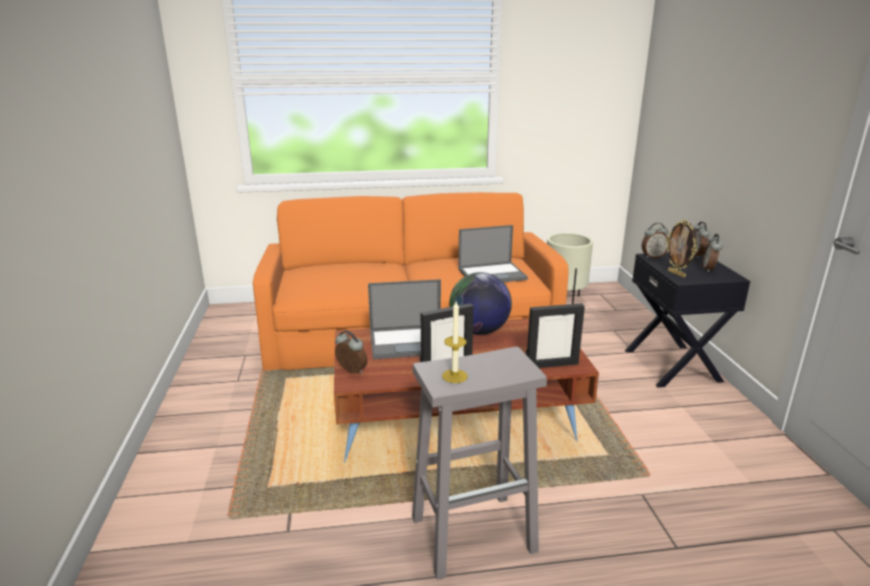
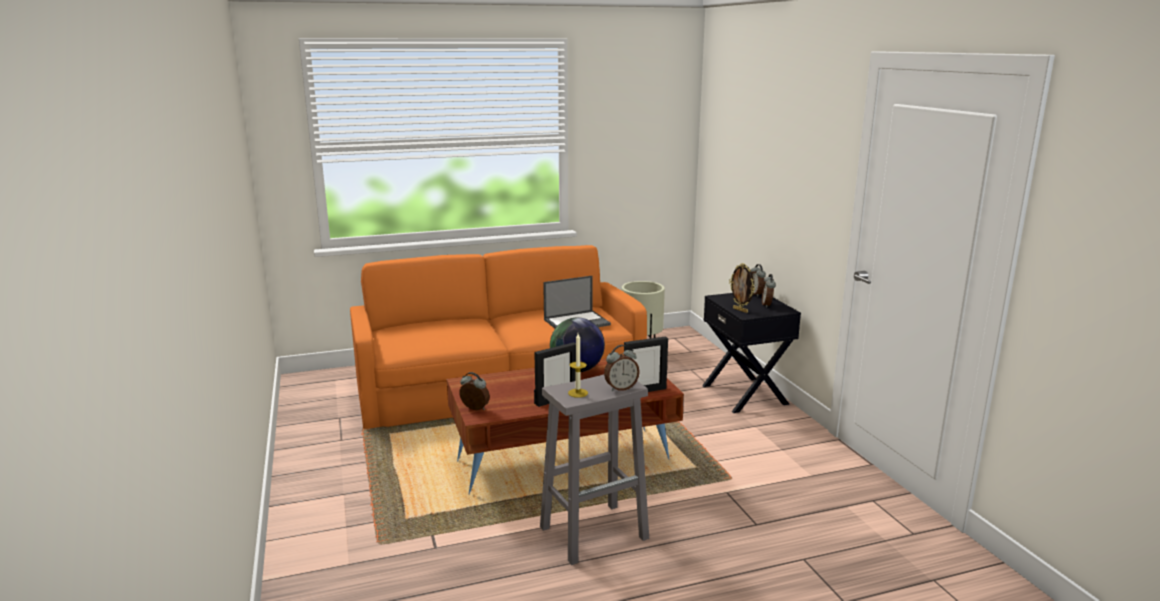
camera: 10 degrees left, 5 degrees down
laptop [368,279,441,359] -> none
alarm clock [642,223,669,258] -> alarm clock moved to [604,345,640,391]

